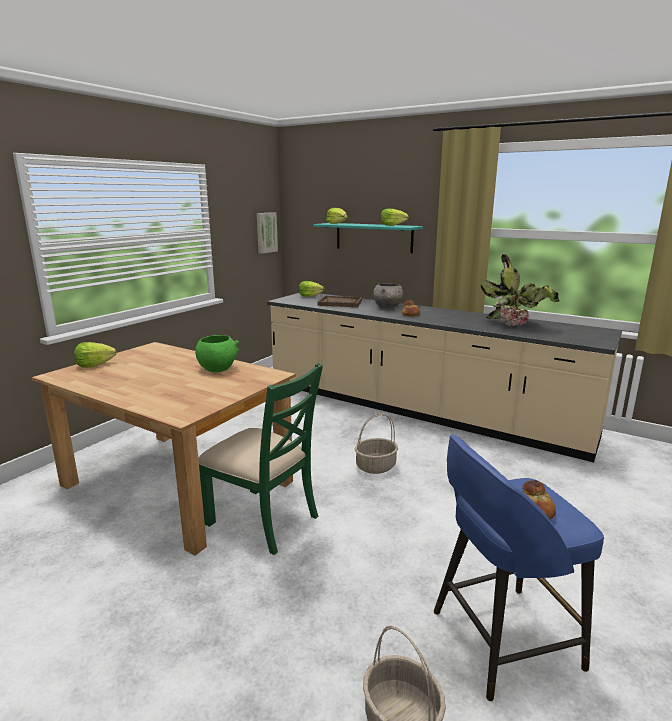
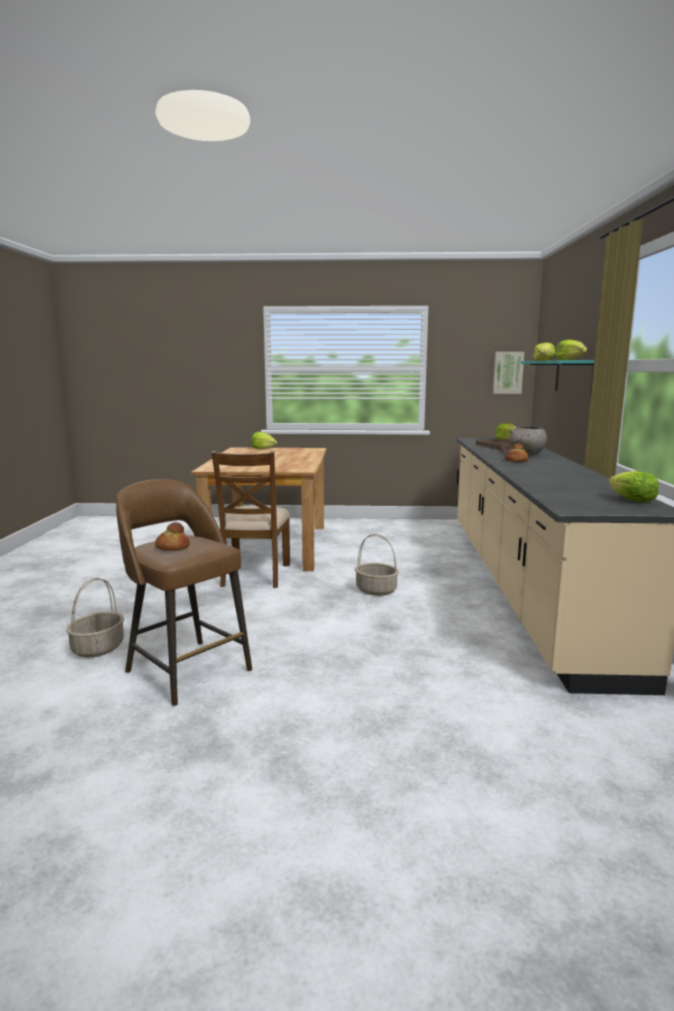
camera: 60 degrees right, 5 degrees down
green bowl [195,335,239,372] -> none
green chair [198,363,323,555] -> brown chair [212,451,290,588]
blue stool [434,435,604,701] -> brown stool [116,479,252,706]
potted plant [481,254,560,326] -> none
none -> lettuce [609,471,659,503]

